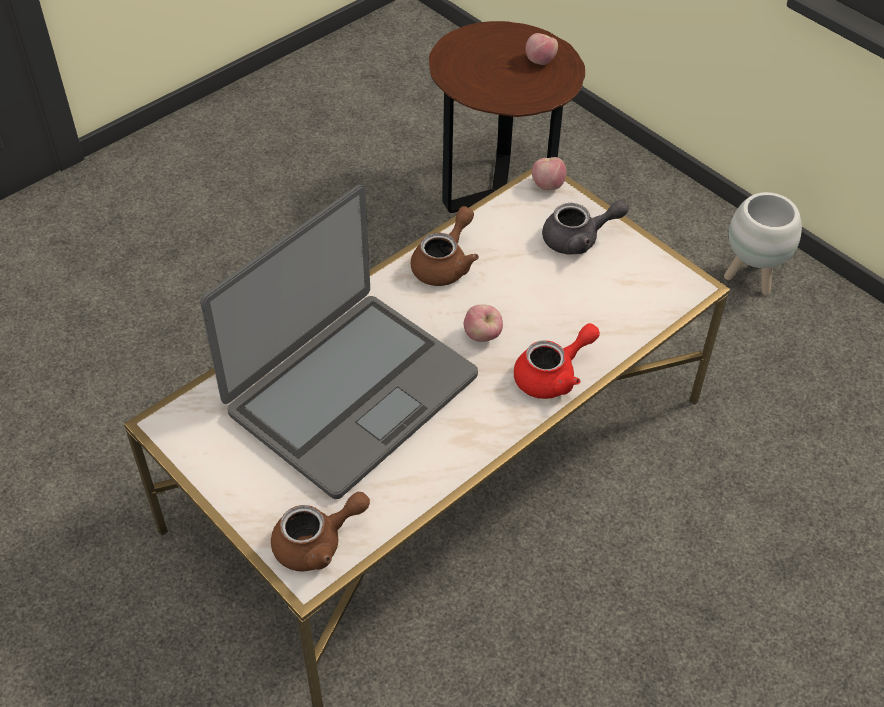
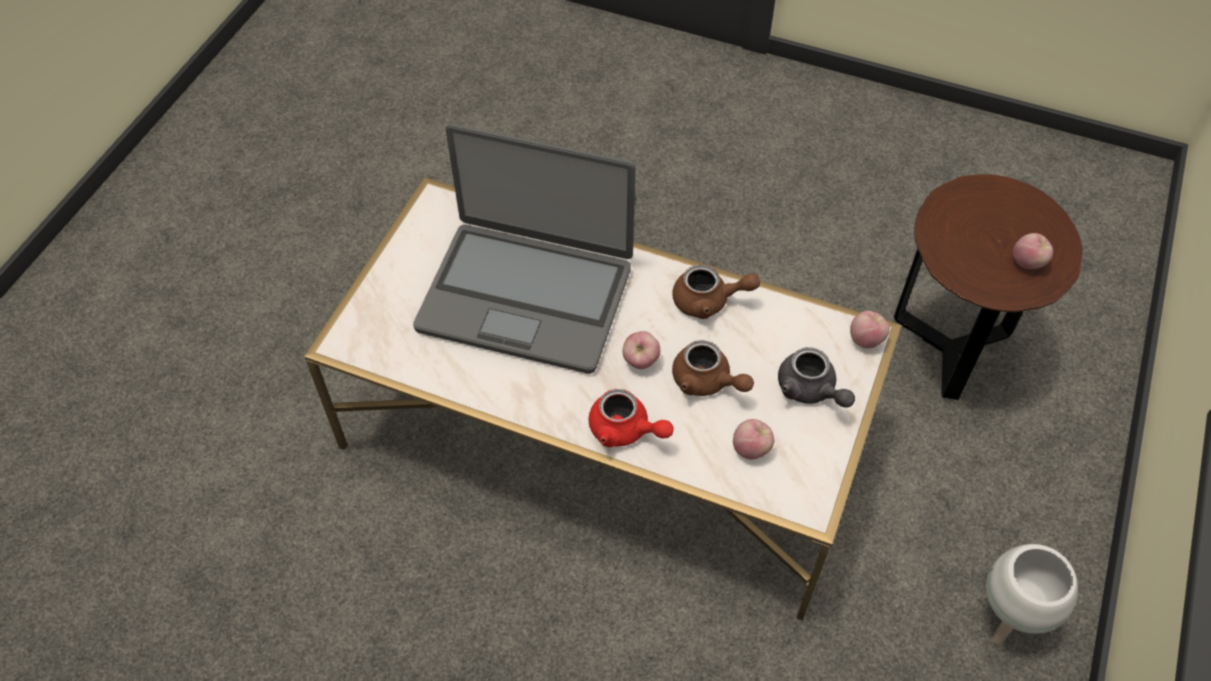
camera: 65 degrees right, 5 degrees up
brown teapot [271,492,370,571] -> brown teapot moved to [672,340,754,396]
none -> apple [733,419,774,460]

